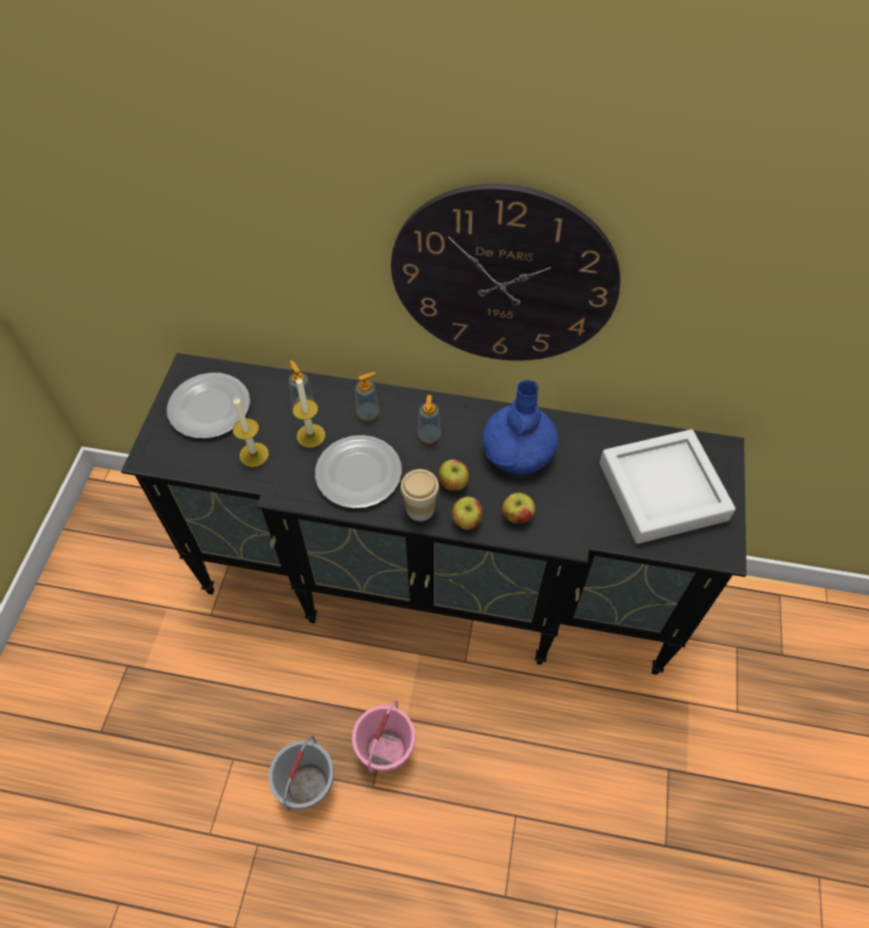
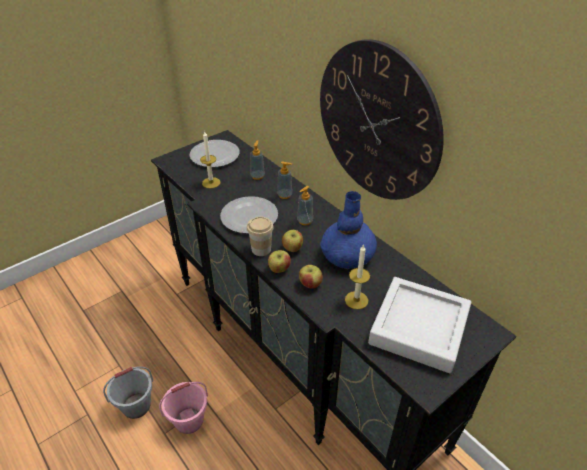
camera: 40 degrees right, 15 degrees down
candle [293,377,325,448] -> candle moved to [345,244,370,310]

